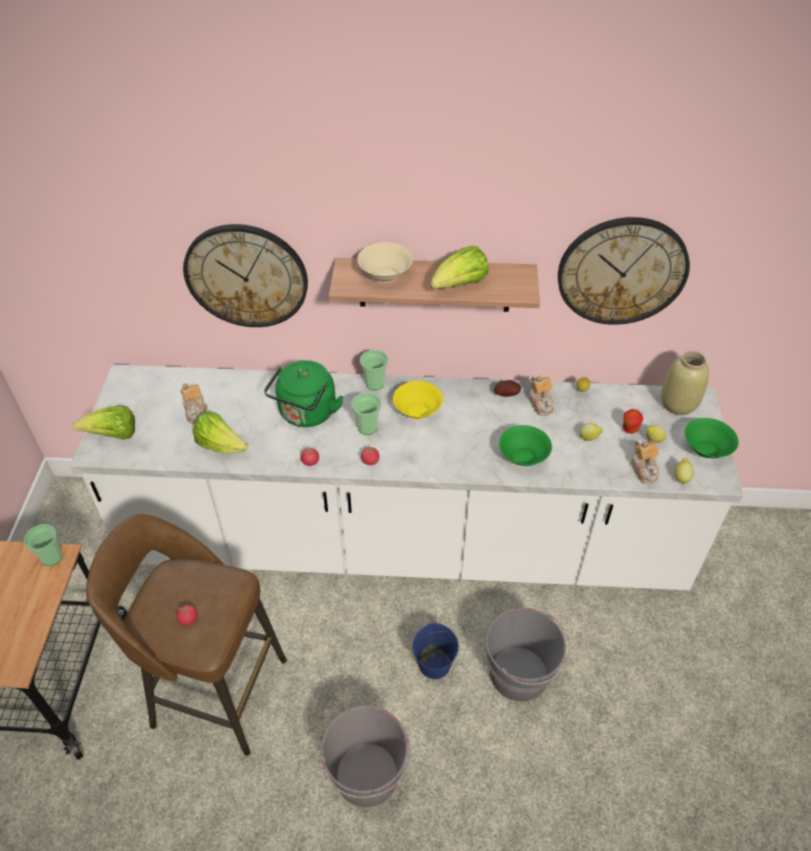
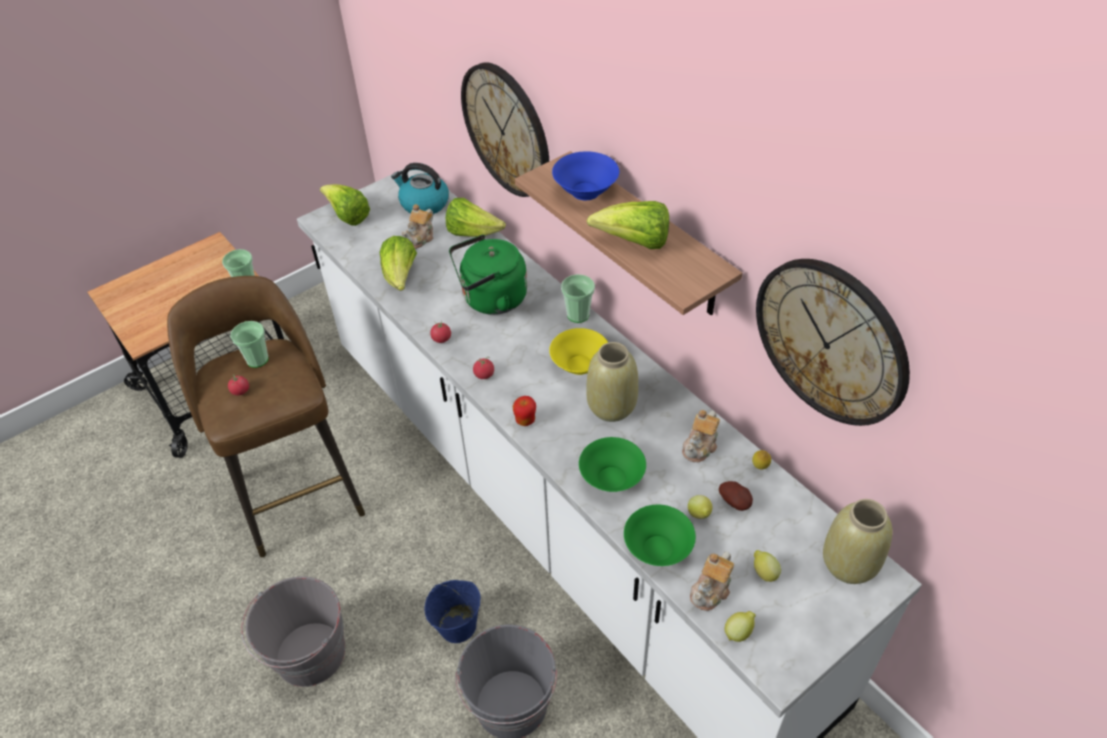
camera: 50 degrees right, 0 degrees up
cup [351,393,381,435] -> cup moved to [230,321,269,368]
beige bowl [357,242,413,283] -> blue bowl [552,151,619,200]
potato [494,380,521,397] -> potato moved to [719,481,753,511]
apple [623,409,643,434] -> apple moved to [513,396,536,426]
green bowl [685,418,739,458] -> green bowl moved to [624,505,696,566]
none -> kettle [391,163,449,214]
none -> lettuce [446,198,506,237]
none -> beige vase [586,342,638,422]

